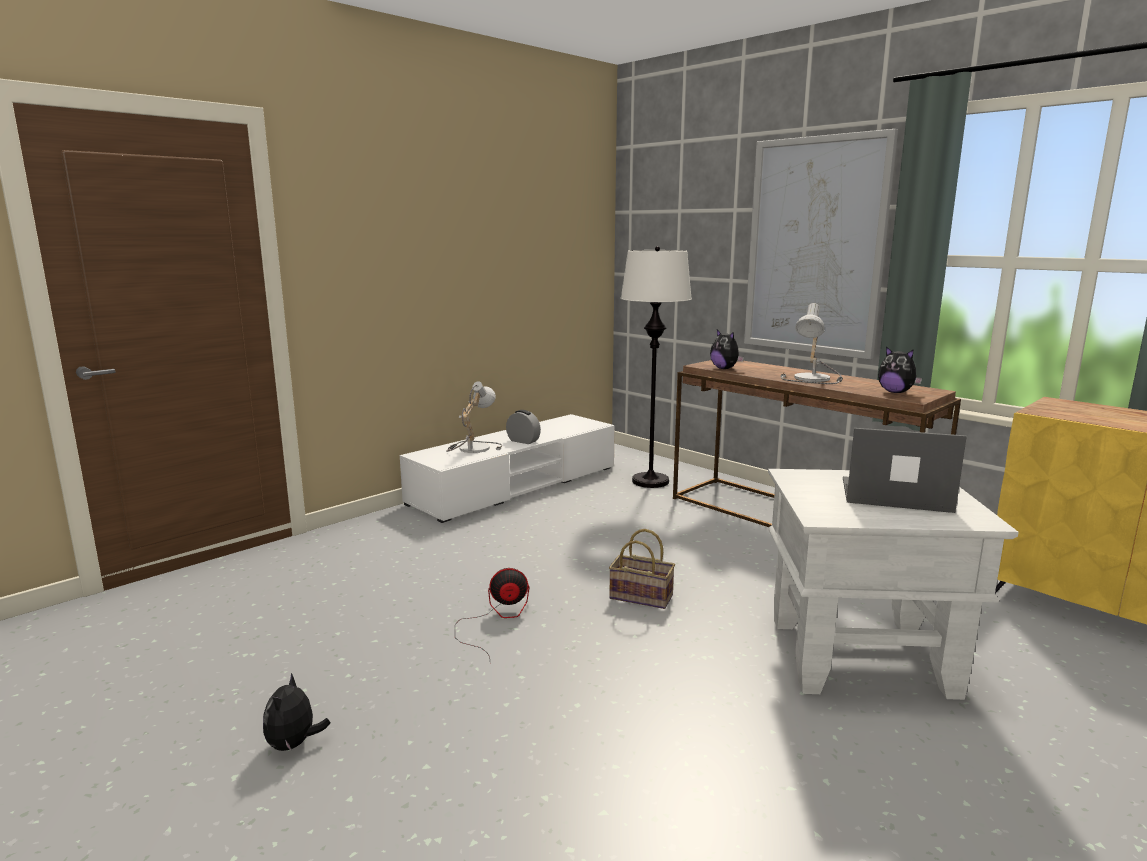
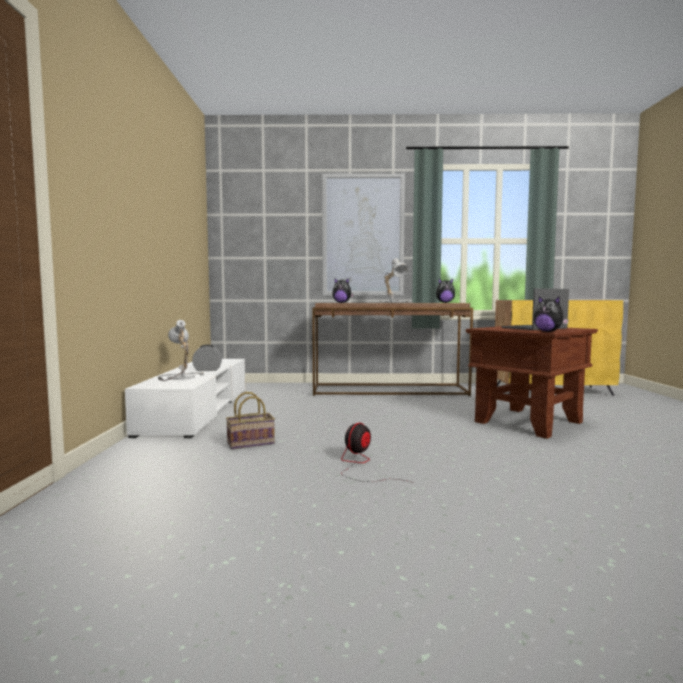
camera: 45 degrees left, 10 degrees down
plush toy [263,673,330,752] -> plush toy moved to [534,296,569,332]
basket [609,529,675,609] -> basket moved to [226,392,275,449]
white floor lamp [621,246,692,488] -> none
white side table [768,469,1019,700] -> brown side table [466,325,598,439]

